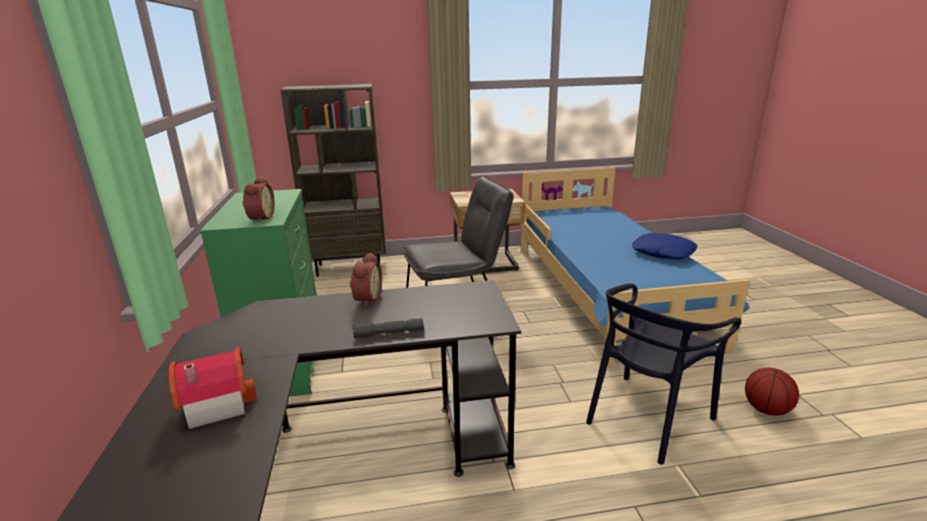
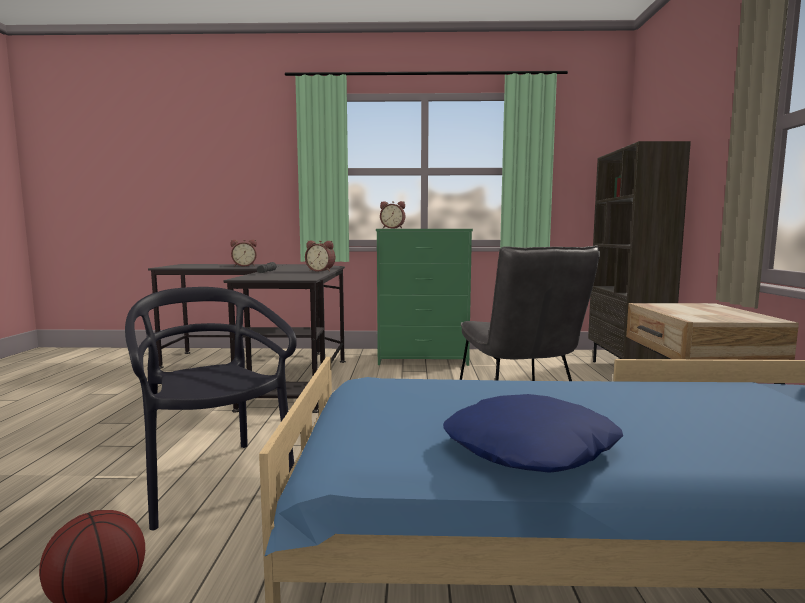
camera: 100 degrees right, 15 degrees down
toy house [169,347,257,429] -> alarm clock [230,240,257,266]

